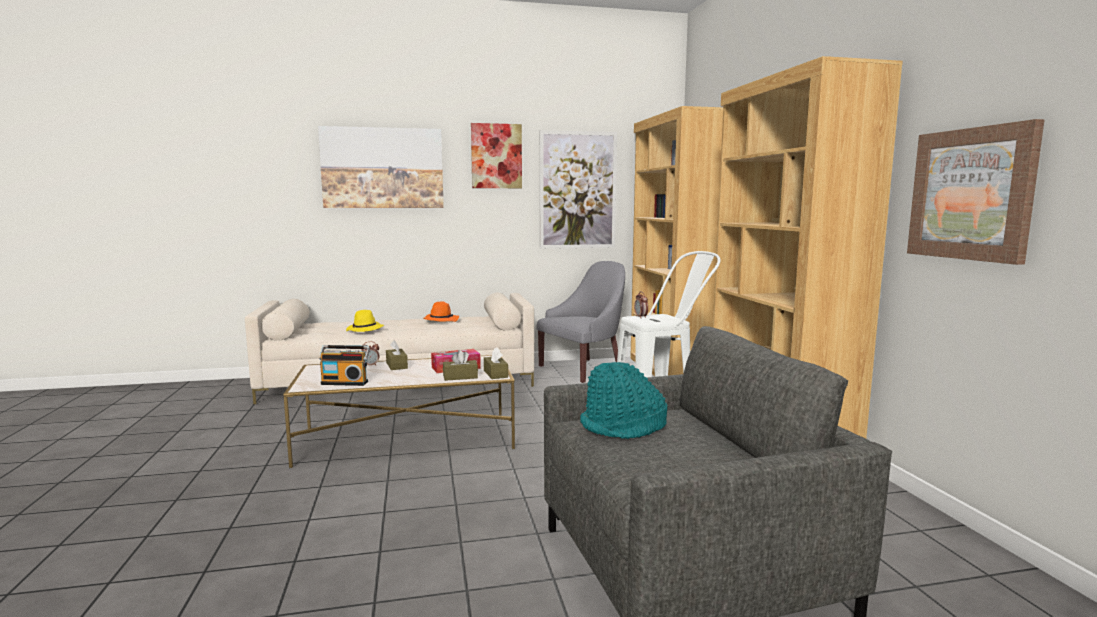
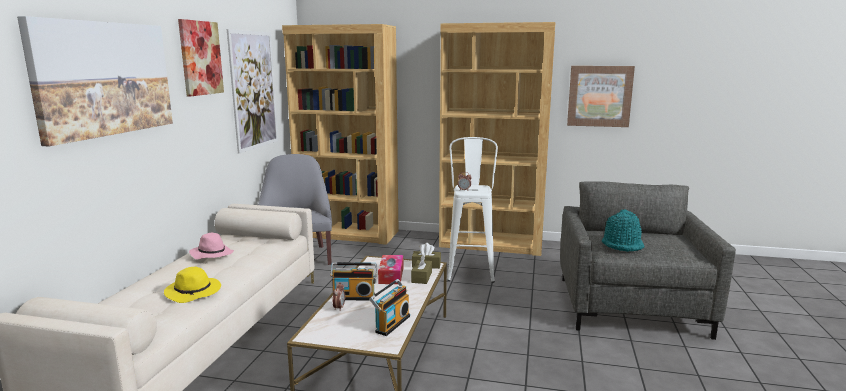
camera: 65 degrees left, 5 degrees up
brown tissue box [386,340,408,370] -> radio [330,262,377,301]
orange hat [423,301,459,322] -> pink hat [189,232,234,259]

